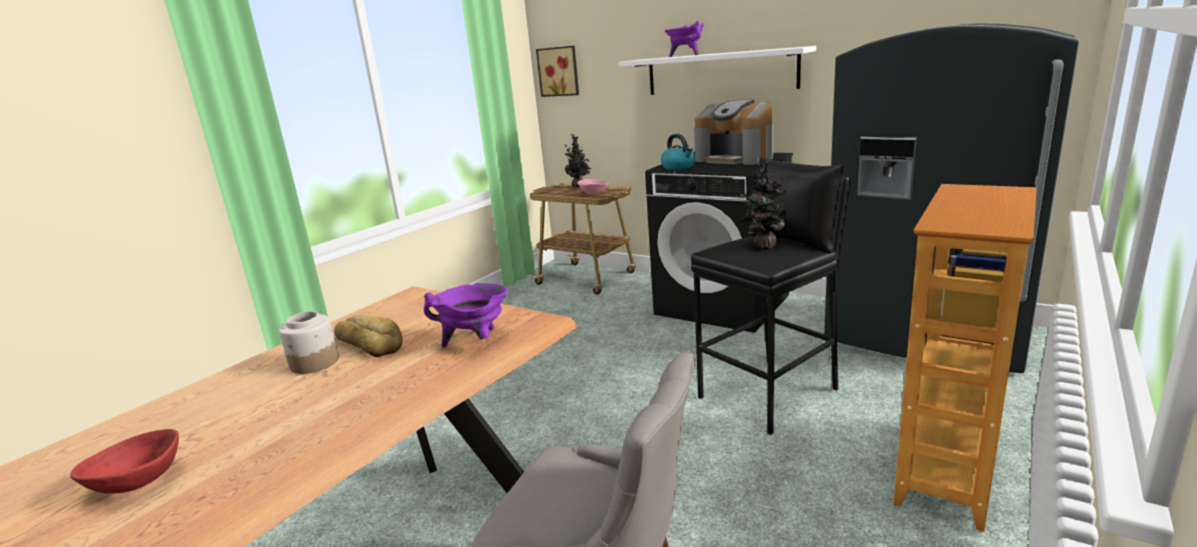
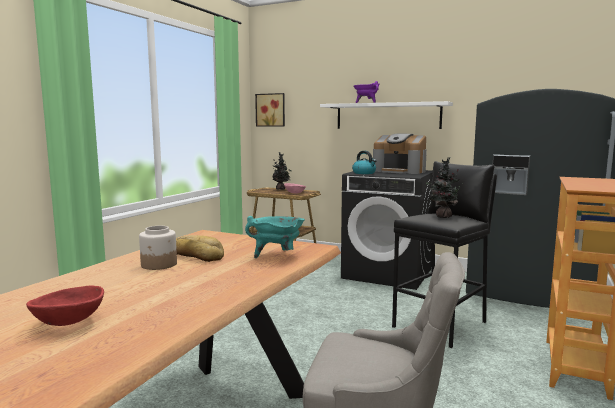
camera: 10 degrees left, 10 degrees down
purple cooking pot [424,283,508,348] -> turquoise cooking pot [245,216,305,258]

